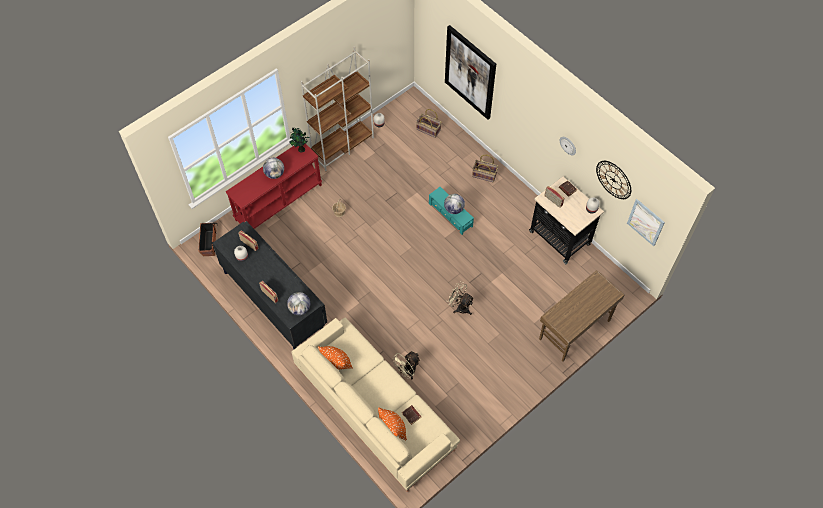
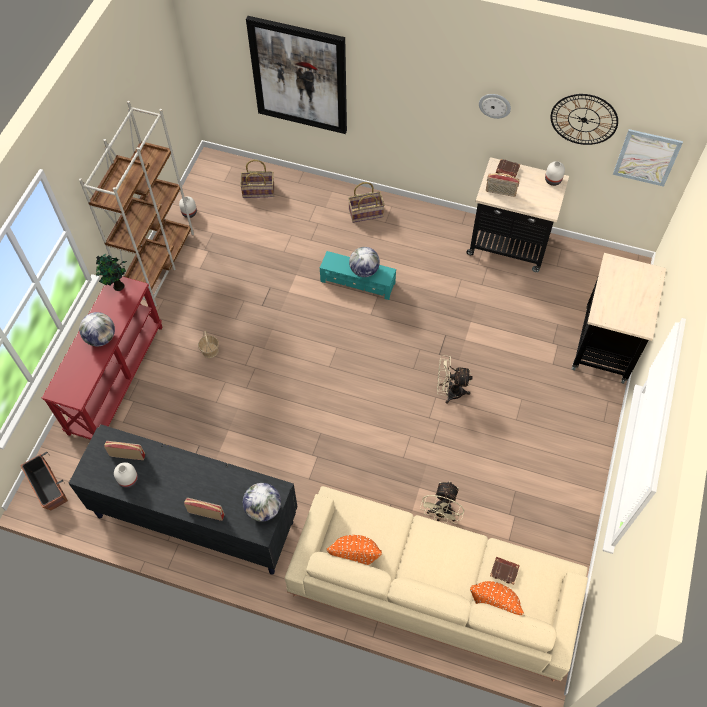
camera: 30 degrees left, 0 degrees up
brown console table [539,270,624,362] -> black cart [571,253,666,384]

